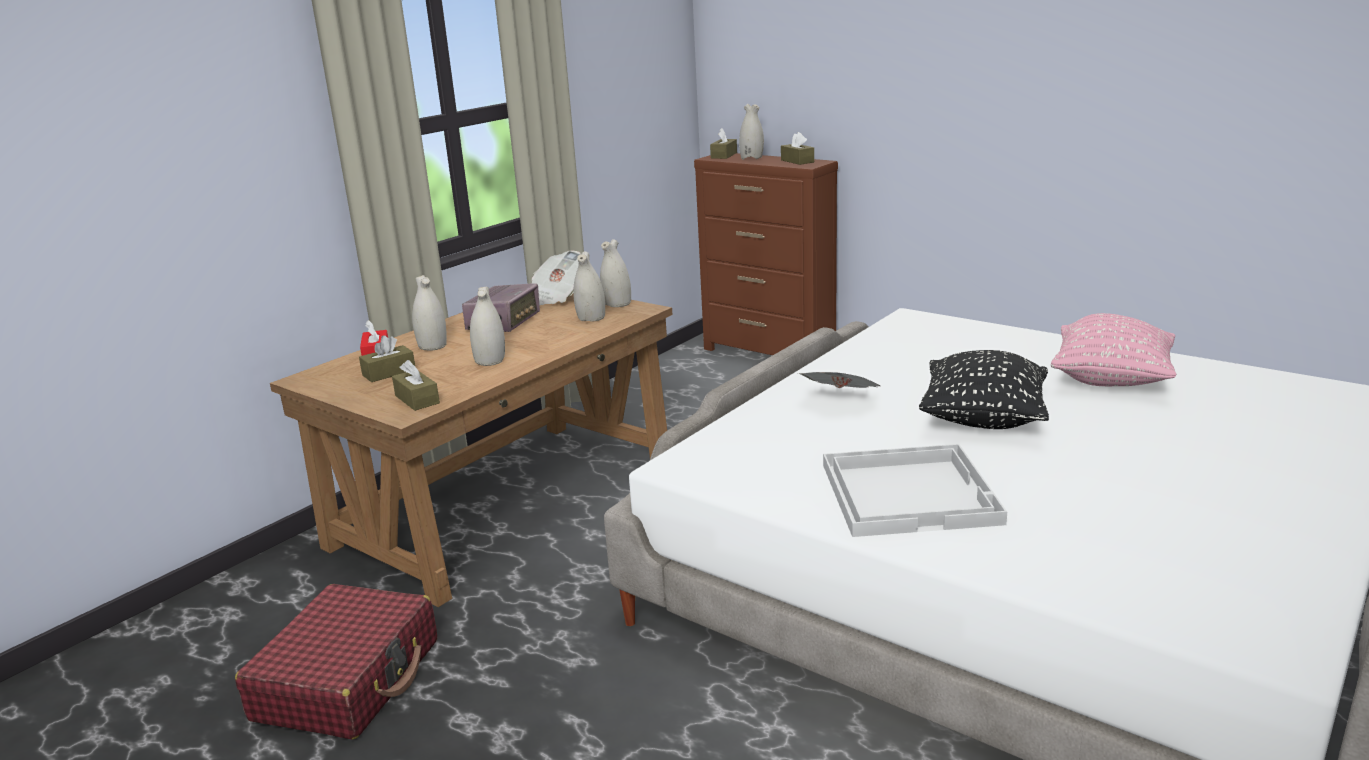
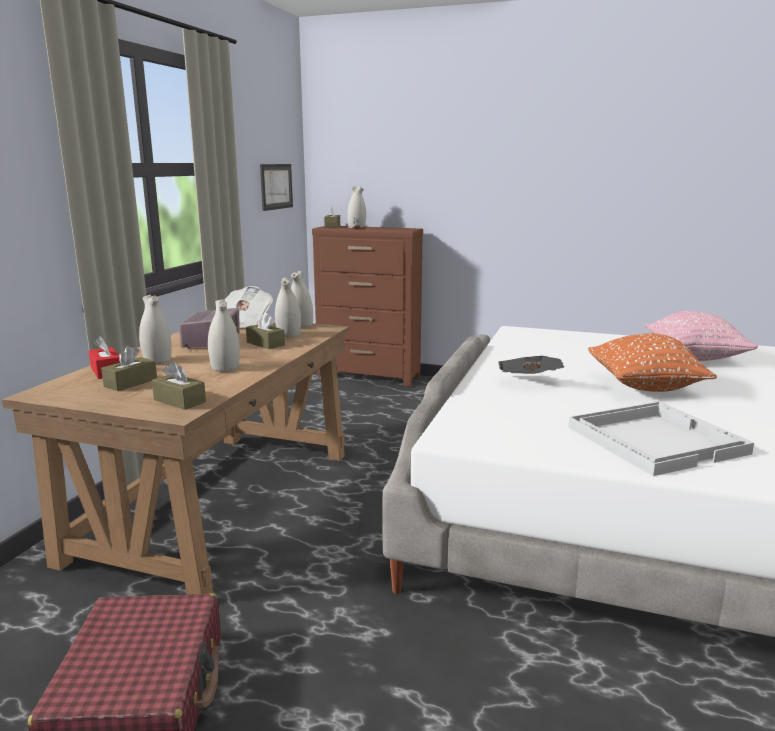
camera: 20 degrees left, 5 degrees down
brown tissue box [781,132,814,165] -> brown tissue box moved to [246,313,285,349]
black pillow [919,350,1049,429] -> orange pillow [588,333,717,392]
none -> picture [260,164,293,211]

